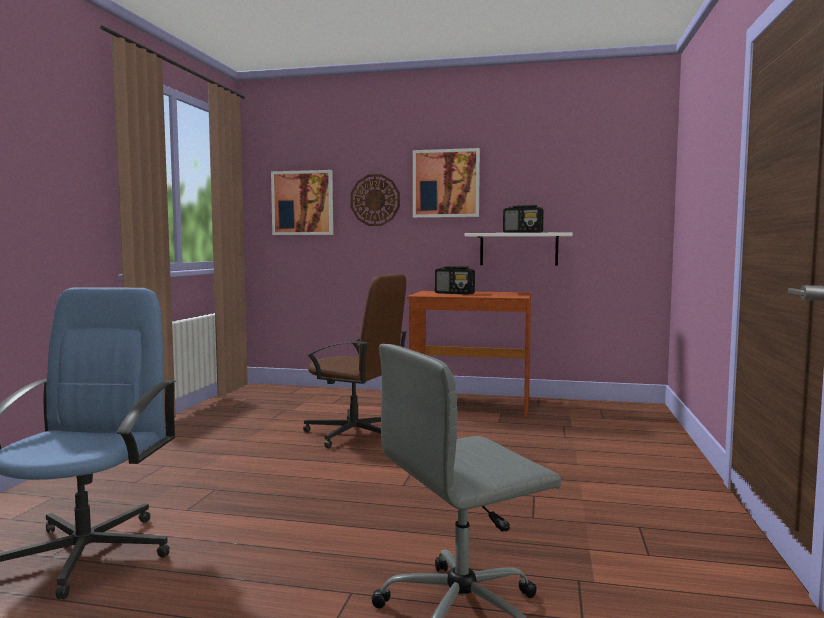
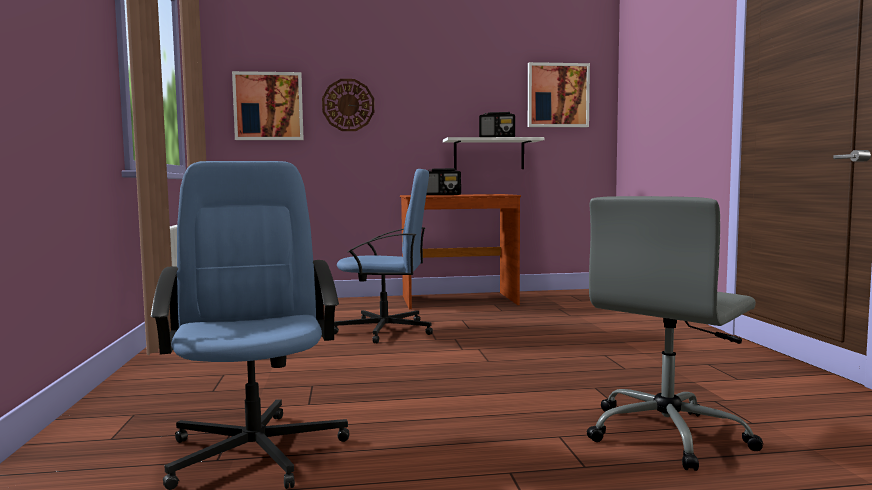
camera: 20 degrees left, 0 degrees up
brown office chair [303,274,407,448] -> blue office chair [334,169,433,343]
picture [413,148,480,218] -> picture moved to [528,62,590,127]

